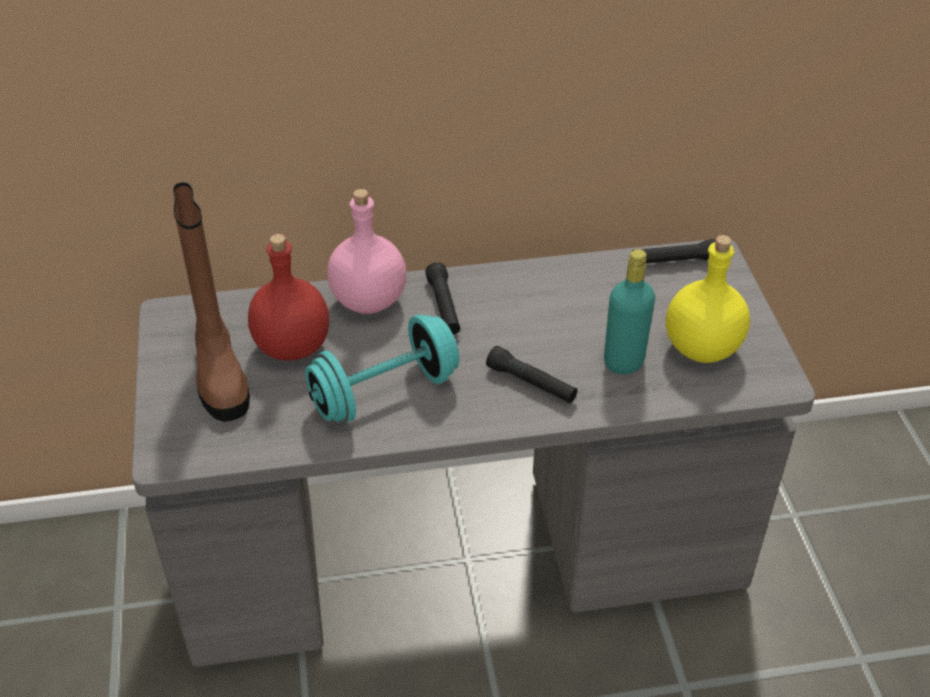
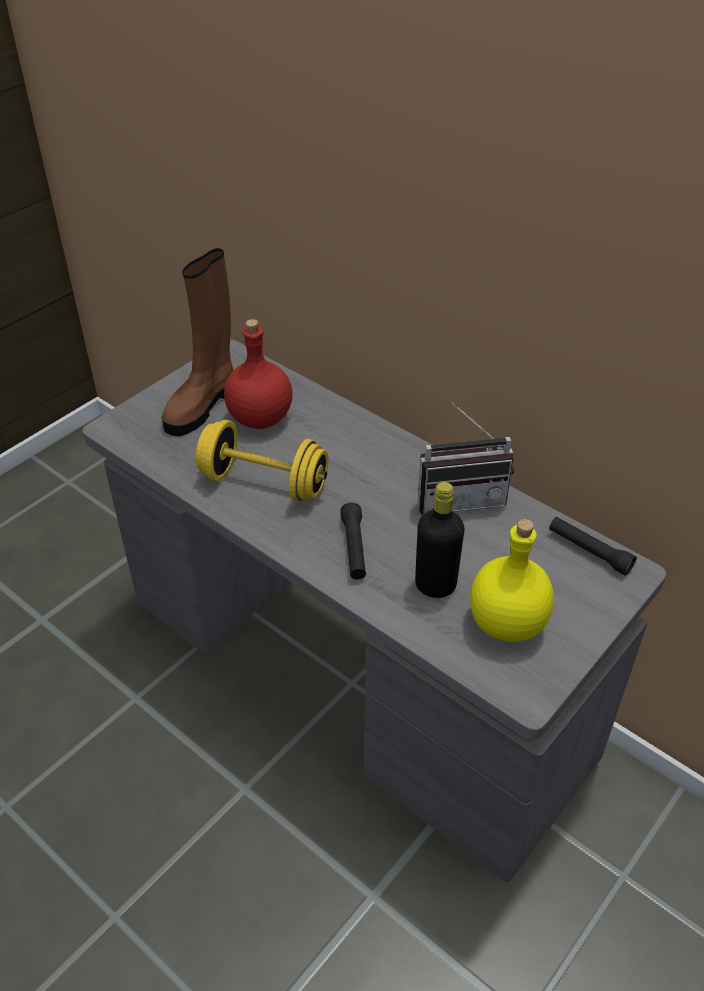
camera: 50 degrees right, 0 degrees up
turquoise dumbbell [305,314,459,423] -> yellow dumbbell [196,420,329,502]
pink bottle [327,189,407,314] -> none
black flashlight [425,262,460,335] -> none
turquoise bottle [604,249,655,374] -> black bottle [415,482,464,598]
none -> radio [417,403,514,515]

